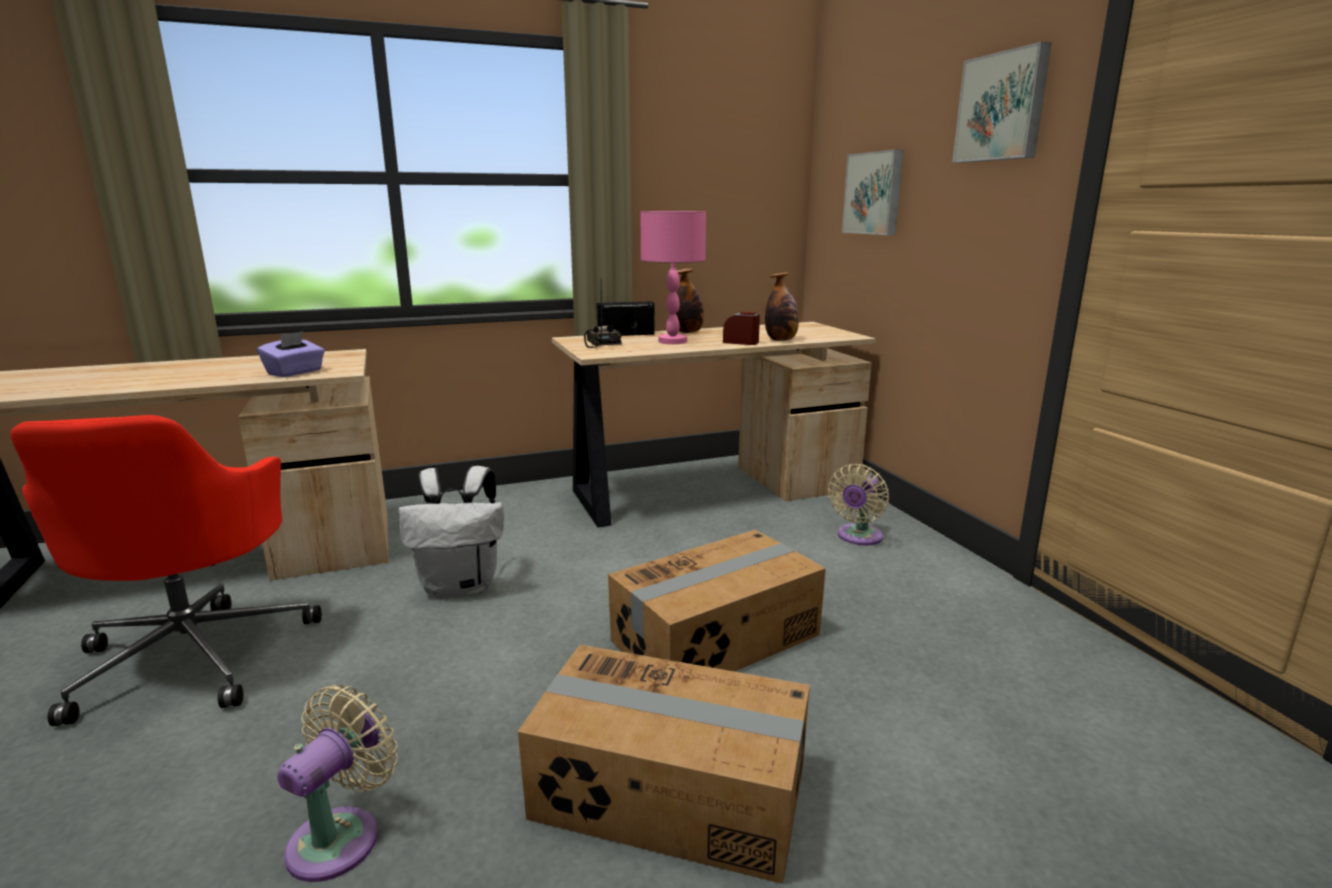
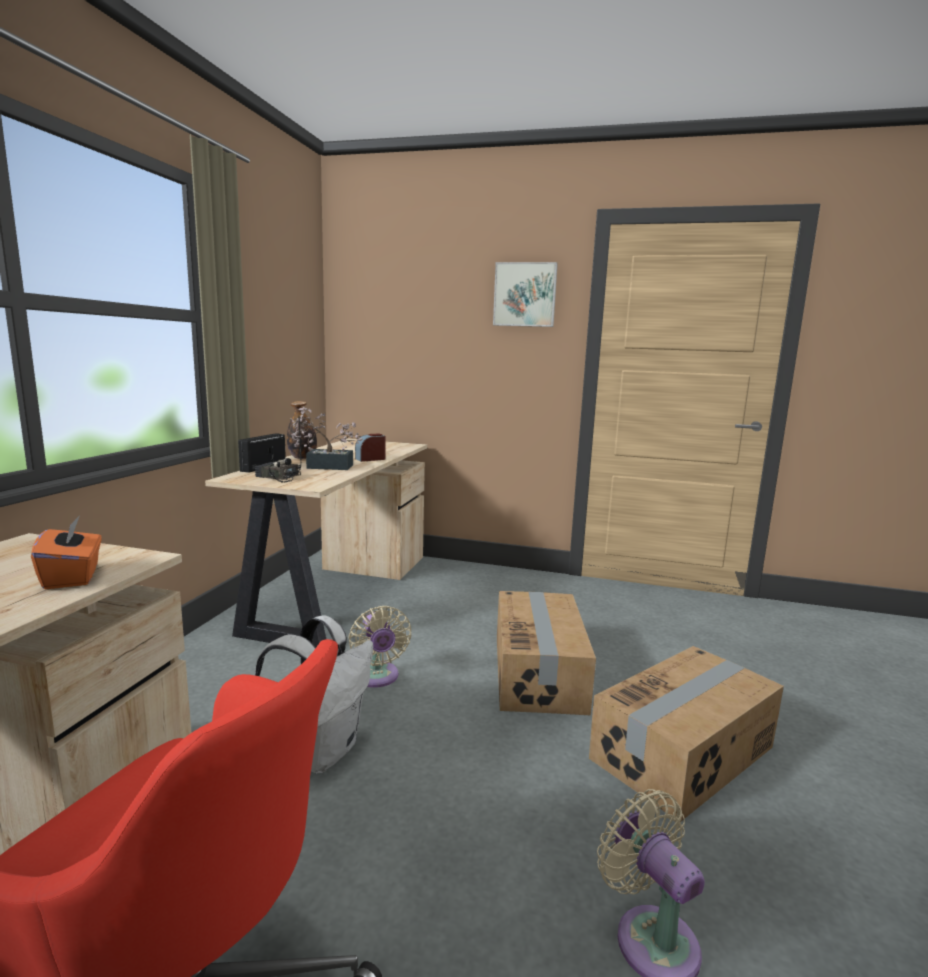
camera: 55 degrees left, 5 degrees down
purple tissue box [257,331,325,377] -> orange tissue box [31,515,102,589]
pink table lamp [641,211,706,344] -> potted plant [290,407,362,470]
bottle [765,272,799,341] -> none
beige fan [828,464,889,545] -> beige fan moved to [348,606,411,688]
picture [842,149,904,235] -> none

